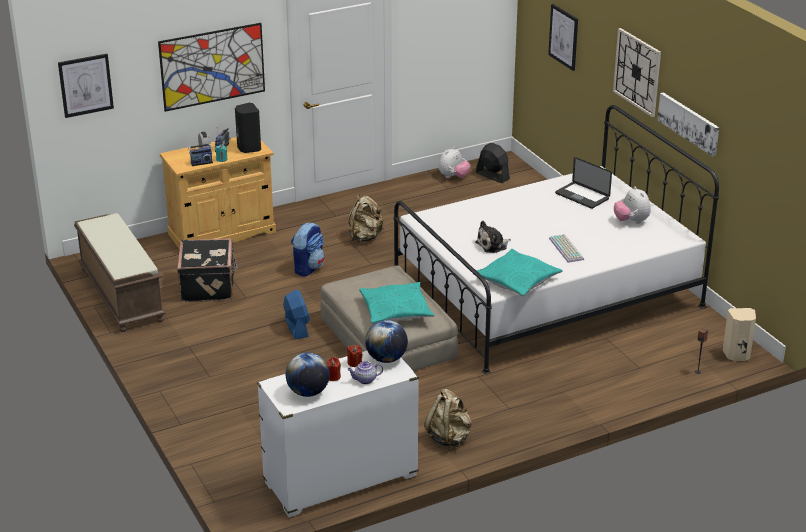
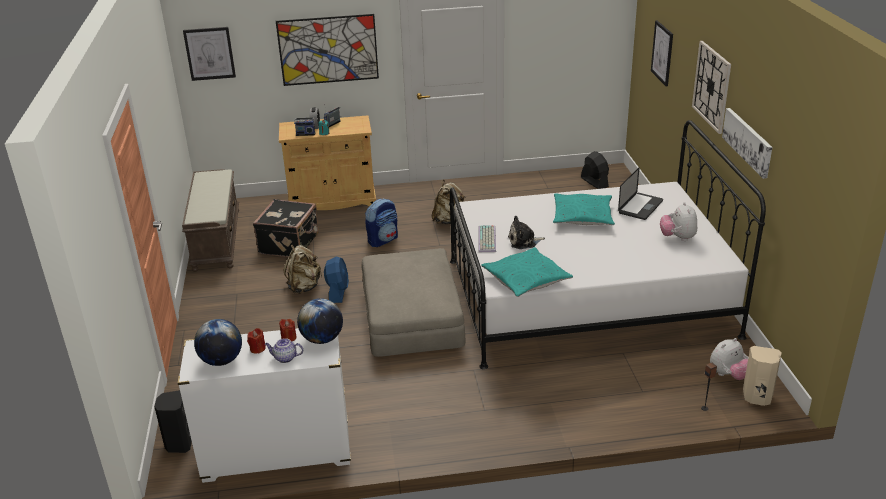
camera: 20 degrees right, 0 degrees up
black speaker [235,103,261,153] -> black speaker moved to [154,390,192,453]
turquoise pillow [359,282,434,324] -> turquoise pillow moved to [553,194,615,225]
beige backpack [424,389,472,447] -> beige backpack moved to [283,244,322,294]
plush toy [439,147,470,178] -> plush toy moved to [710,338,748,380]
keyboard [549,234,584,263] -> keyboard moved to [478,225,496,252]
laptop [555,157,612,209] -> laptop turned 120 degrees counterclockwise [618,168,663,220]

